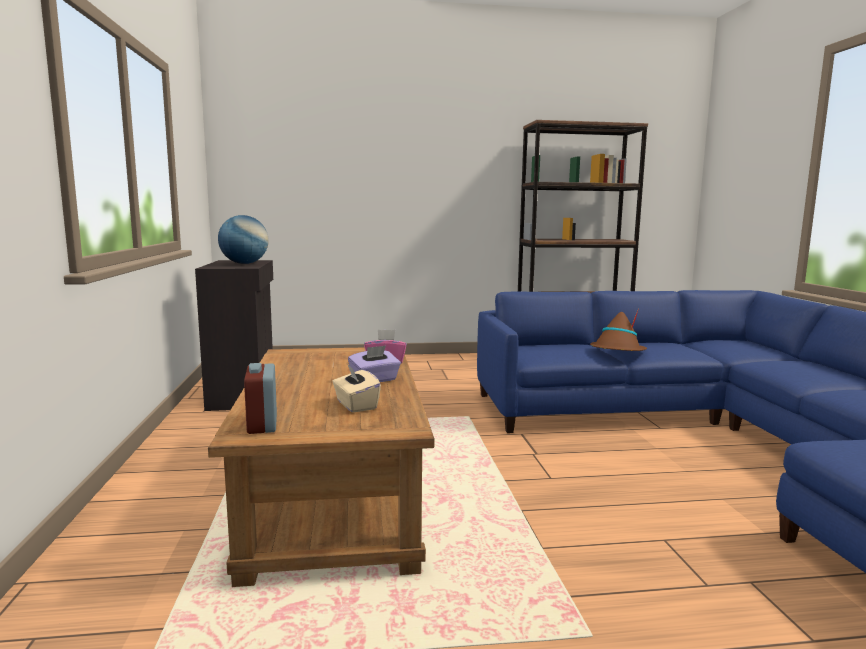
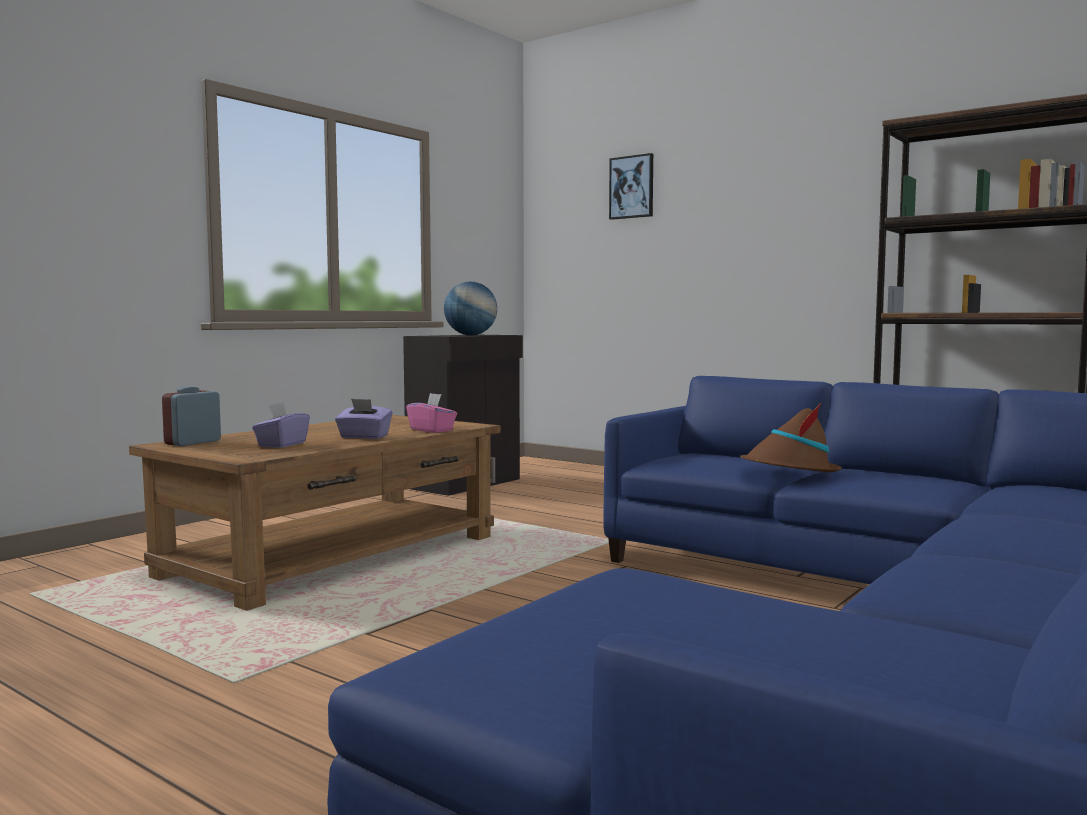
camera: 45 degrees right, 5 degrees down
beige tissue box [332,365,381,413] -> purple tissue box [252,403,310,448]
none -> picture [609,153,653,220]

